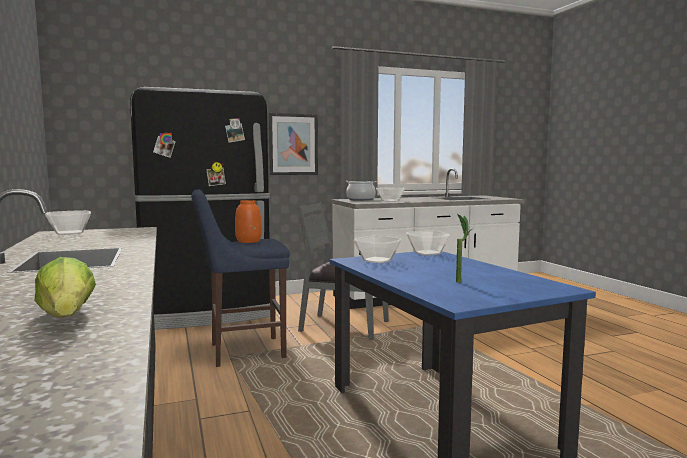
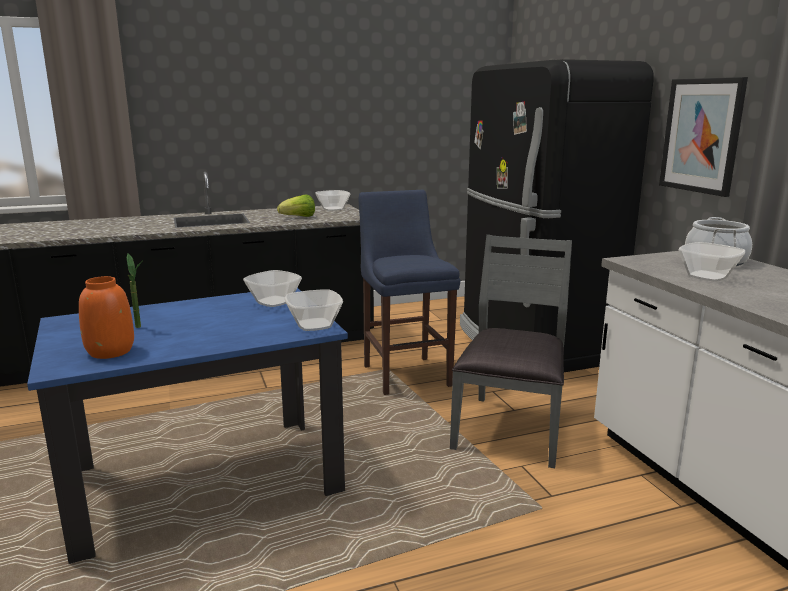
camera: 90 degrees right, 10 degrees up
lettuce [34,257,96,318] -> lettuce moved to [277,195,315,217]
orange vase [235,200,262,243] -> orange vase moved to [79,276,134,359]

